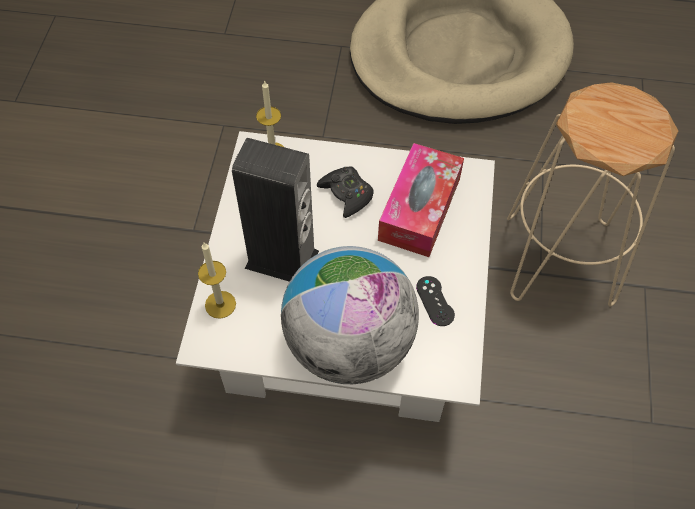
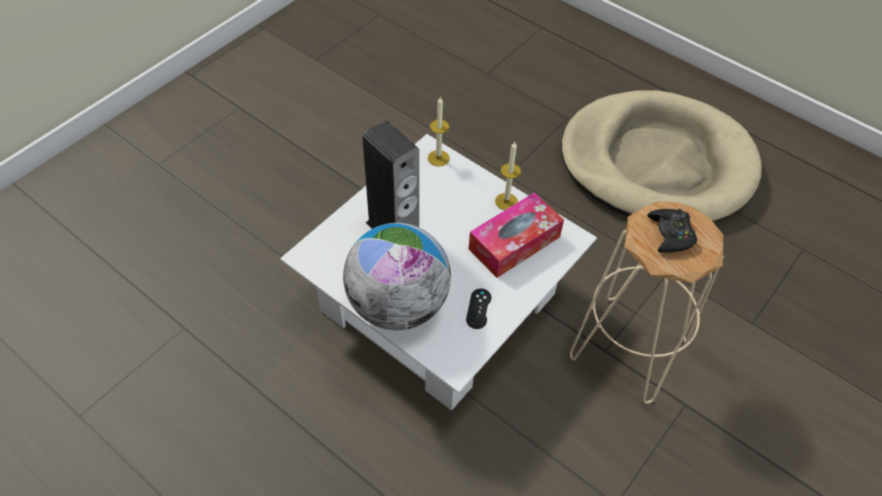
camera: 30 degrees right, 5 degrees down
candle [198,243,236,319] -> candle moved to [495,142,521,210]
black game controller [317,167,374,218] -> black game controller moved to [647,209,697,253]

